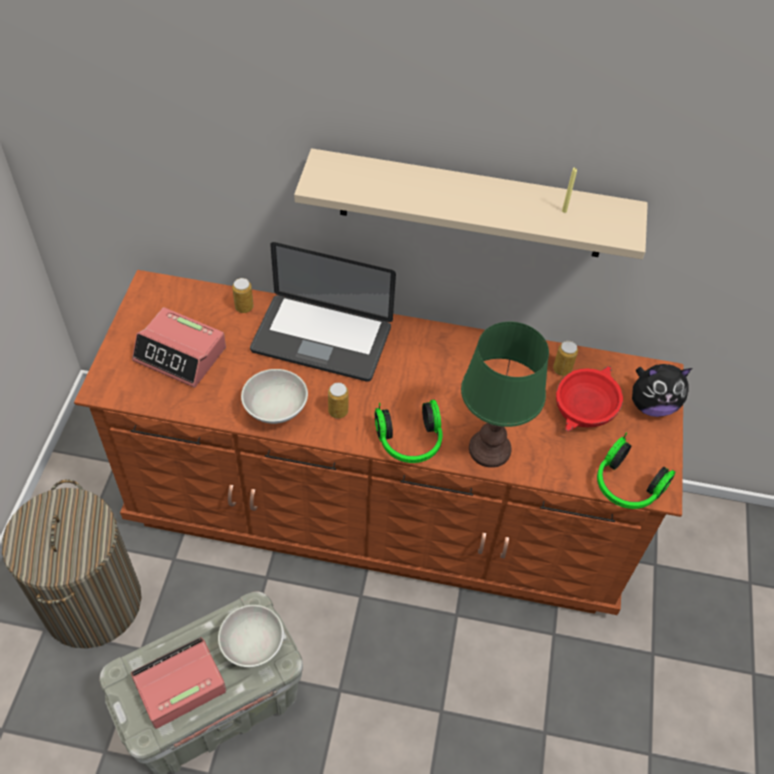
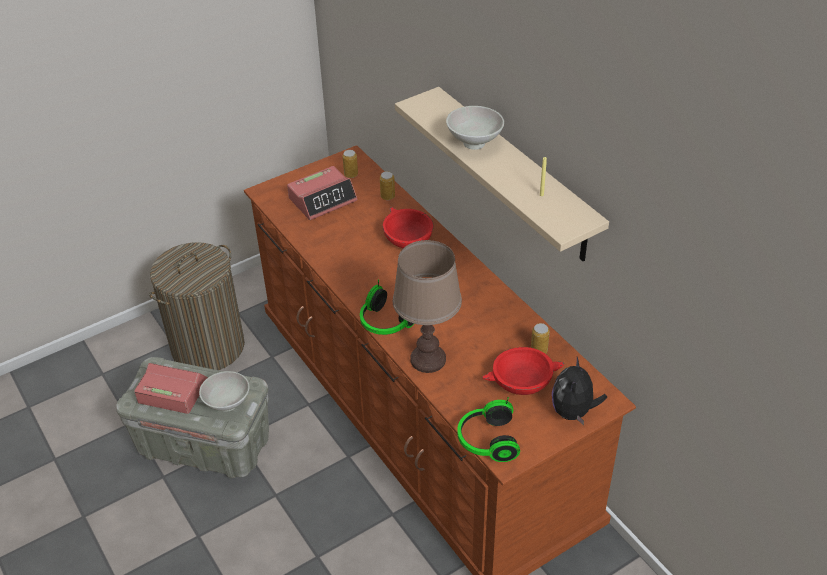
camera: 50 degrees right, 10 degrees down
alarm clock [132,307,226,388] -> alarm clock turned 105 degrees counterclockwise [287,166,357,220]
white bowl [241,369,308,424] -> white bowl moved to [446,106,504,150]
laptop [250,242,396,382] -> red bowl [383,207,434,248]
can [328,383,349,419] -> can moved to [343,150,358,178]
green table lamp [461,322,549,468] -> brown table lamp [393,240,462,373]
plush toy [632,364,692,417] -> plush toy turned 60 degrees clockwise [552,357,607,425]

